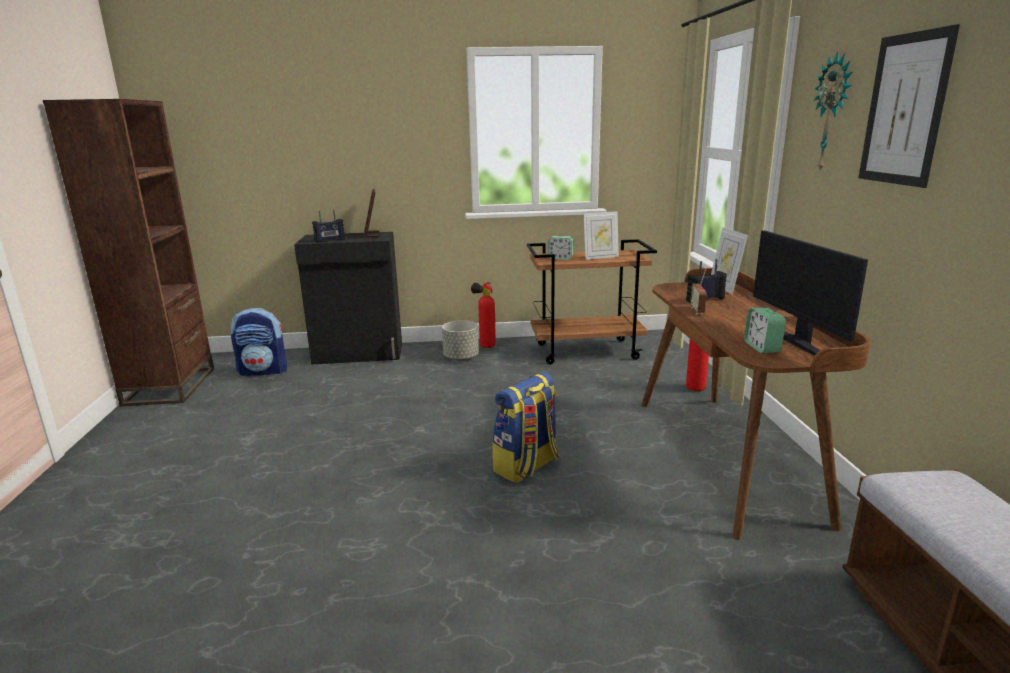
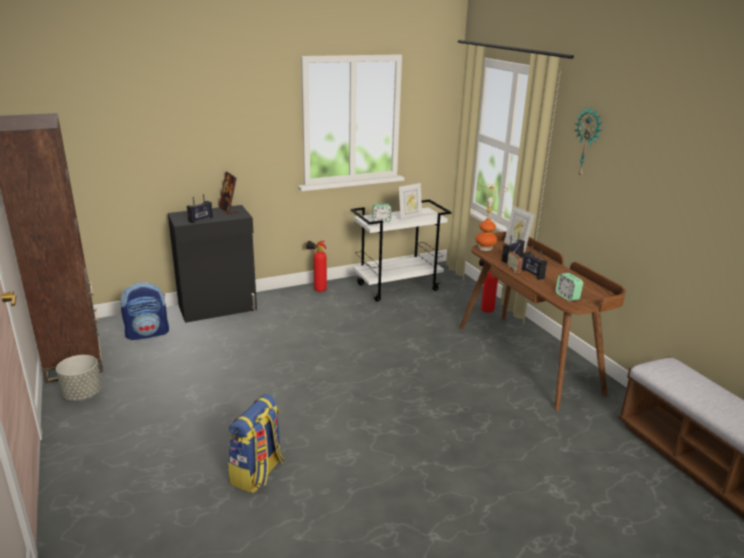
camera: 20 degrees left, 5 degrees up
grey planter [442,320,479,361] -> grey planter moved to [56,355,102,401]
backpack [492,372,559,483] -> backpack moved to [228,394,284,493]
brown cart [527,239,657,364] -> white cart [351,199,451,302]
monitor [753,230,868,355] -> none
picture [858,24,960,188] -> none
none -> table lamp [472,184,508,251]
none -> radio [521,245,547,280]

